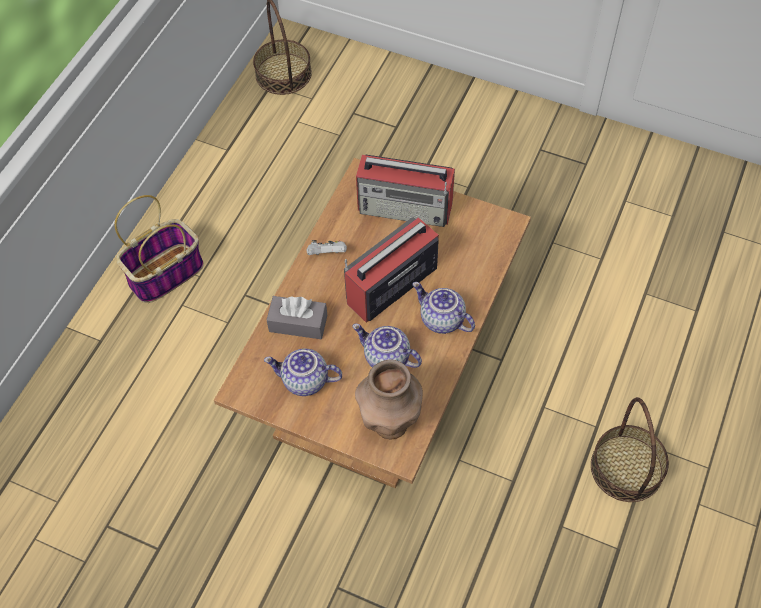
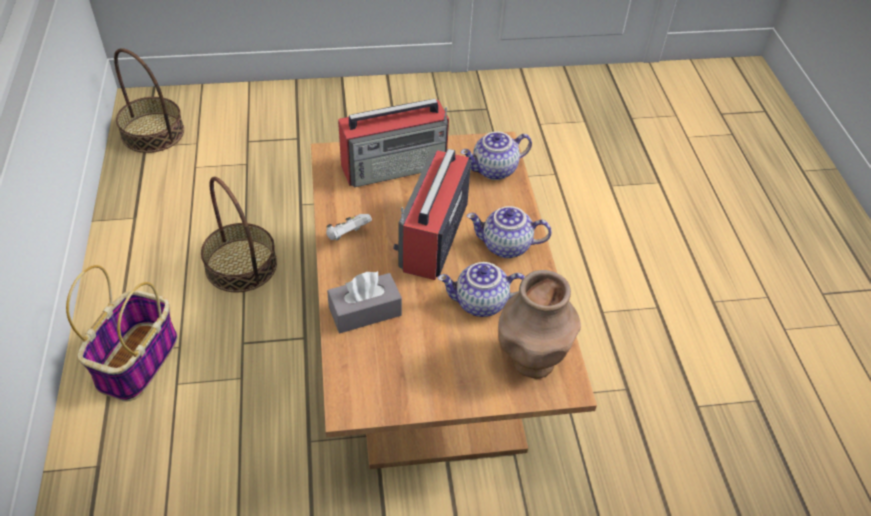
camera: 35 degrees left, 10 degrees down
teapot [264,349,342,396] -> teapot moved to [461,132,532,180]
basket [591,397,669,502] -> basket moved to [201,177,277,293]

